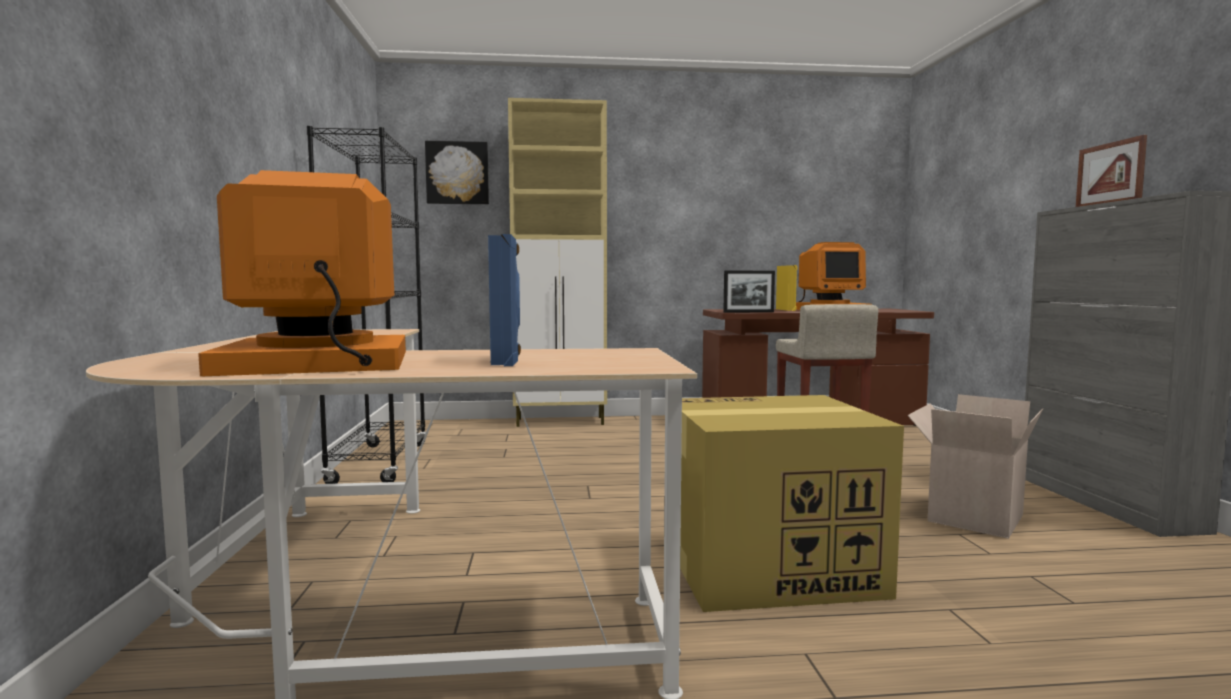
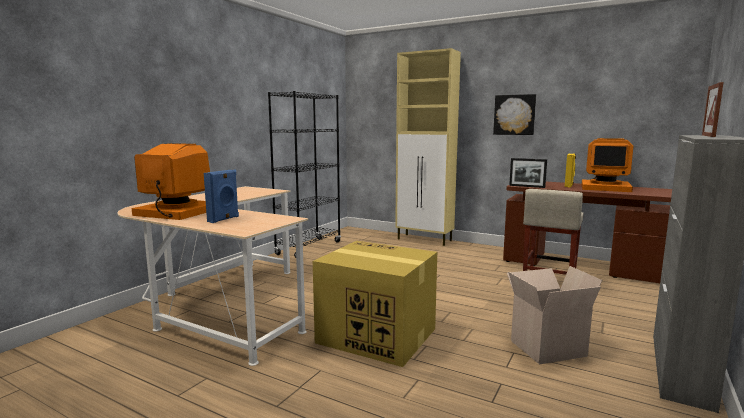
camera: 35 degrees right, 5 degrees up
picture [425,141,489,204] -> picture moved to [493,94,536,135]

